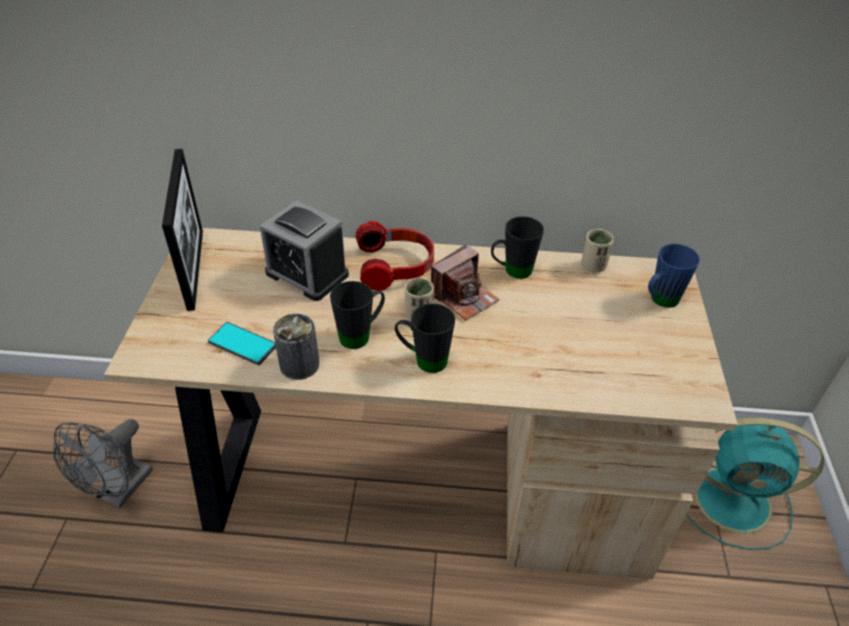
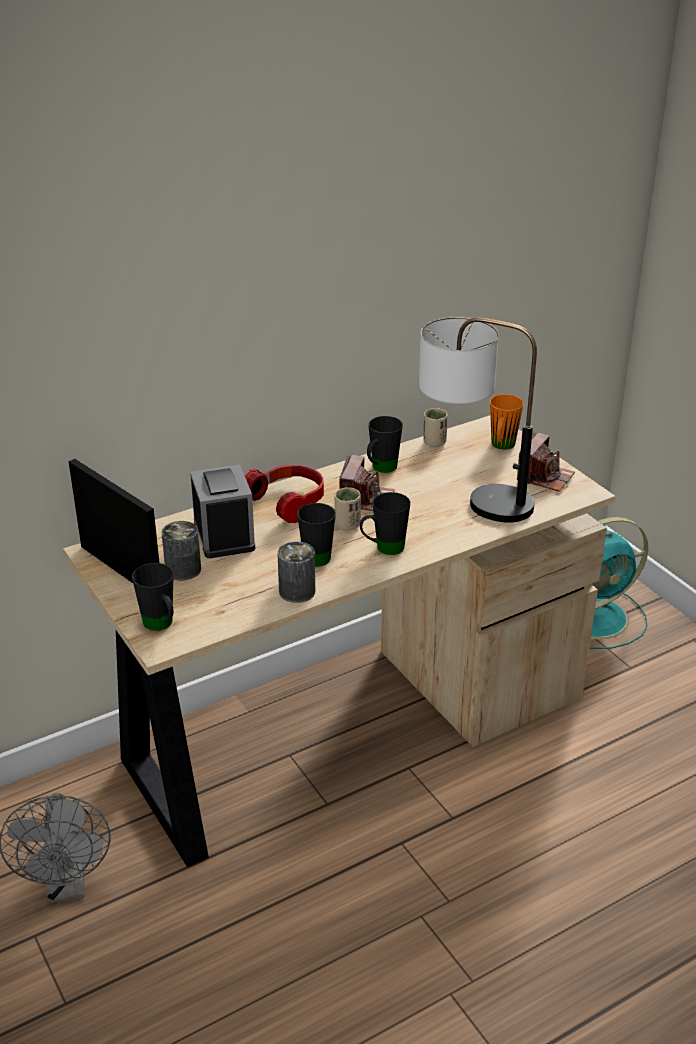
camera: 35 degrees left, 10 degrees down
phone [208,322,276,365] -> none
alarm clock [260,200,349,301] -> alarm clock turned 105 degrees counterclockwise [190,464,255,559]
blue mug [648,244,700,308] -> orange mug [490,394,523,450]
none -> black mug [132,563,174,631]
none -> can [161,521,201,580]
none -> table lamp [419,317,537,523]
none -> camera [517,432,575,492]

